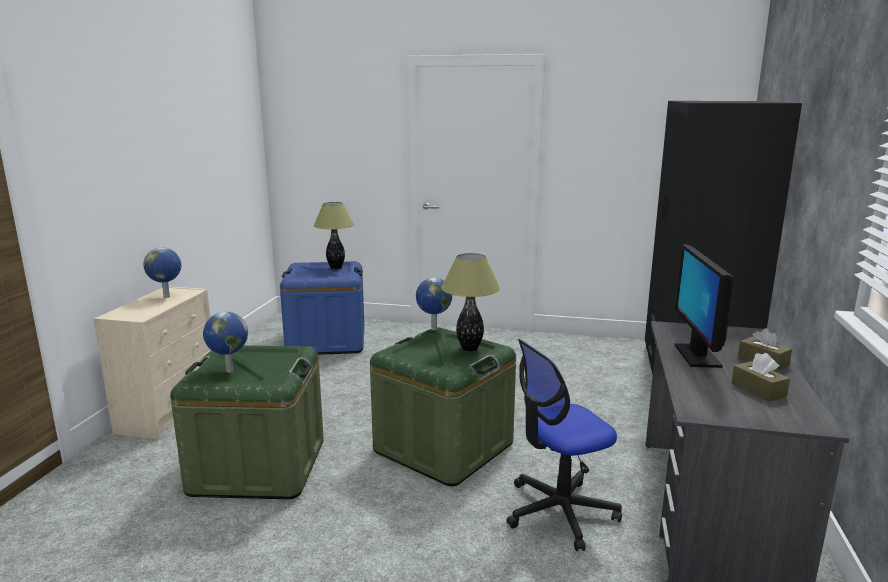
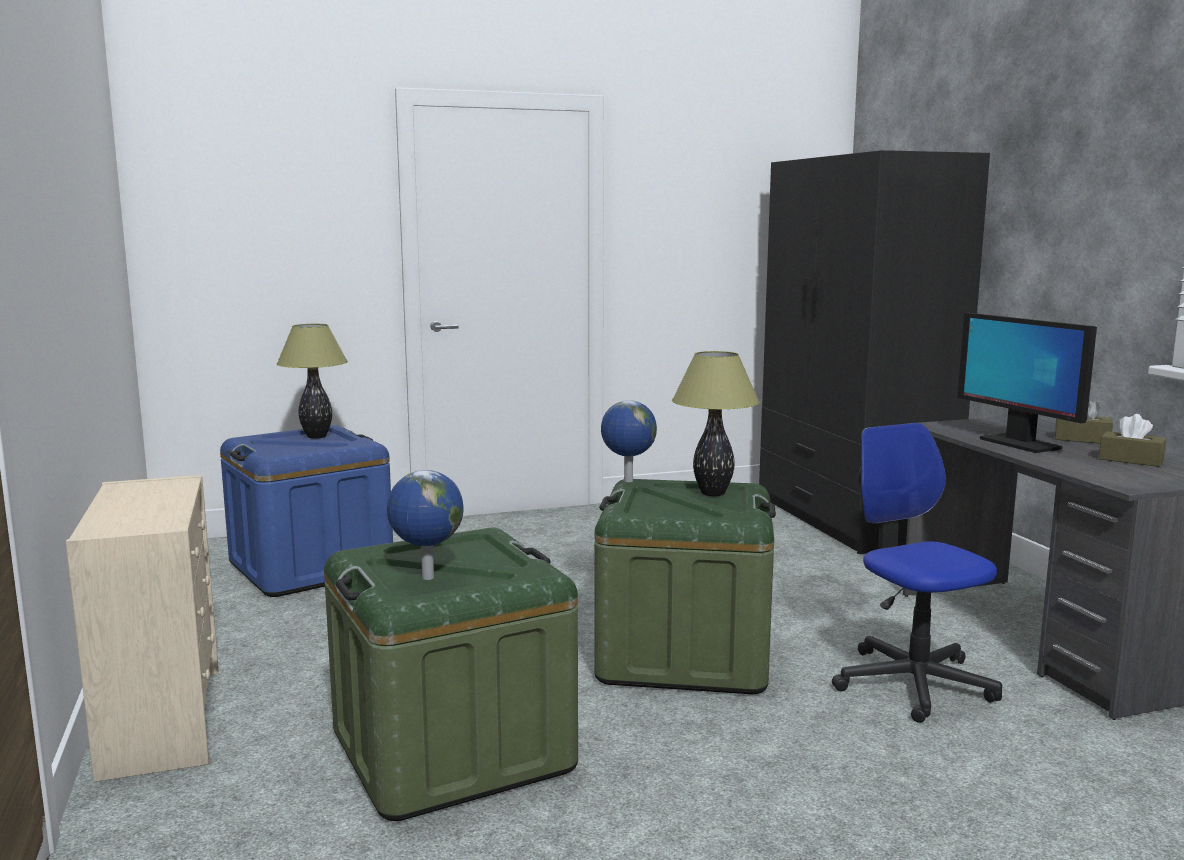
camera: 30 degrees left, 5 degrees down
globe [143,248,181,298] -> none
office chair [506,339,622,551] -> office chair turned 120 degrees clockwise [832,423,1002,723]

